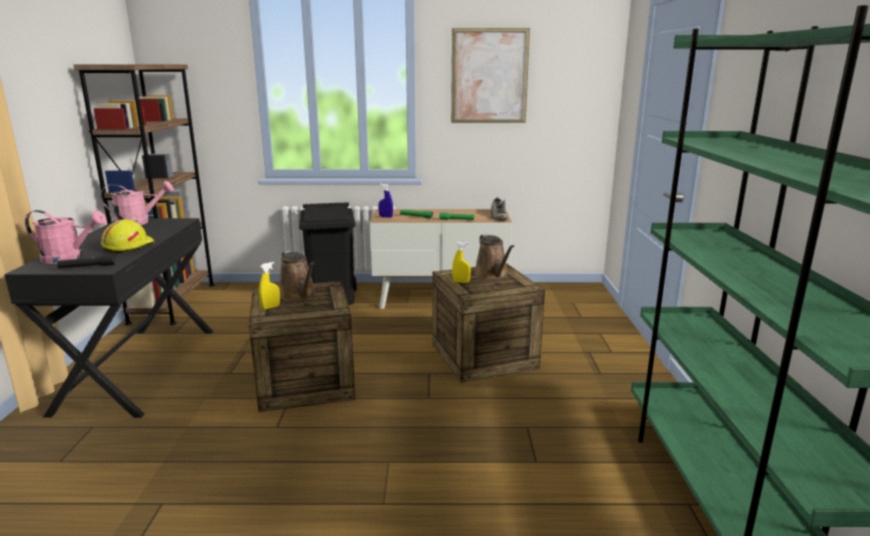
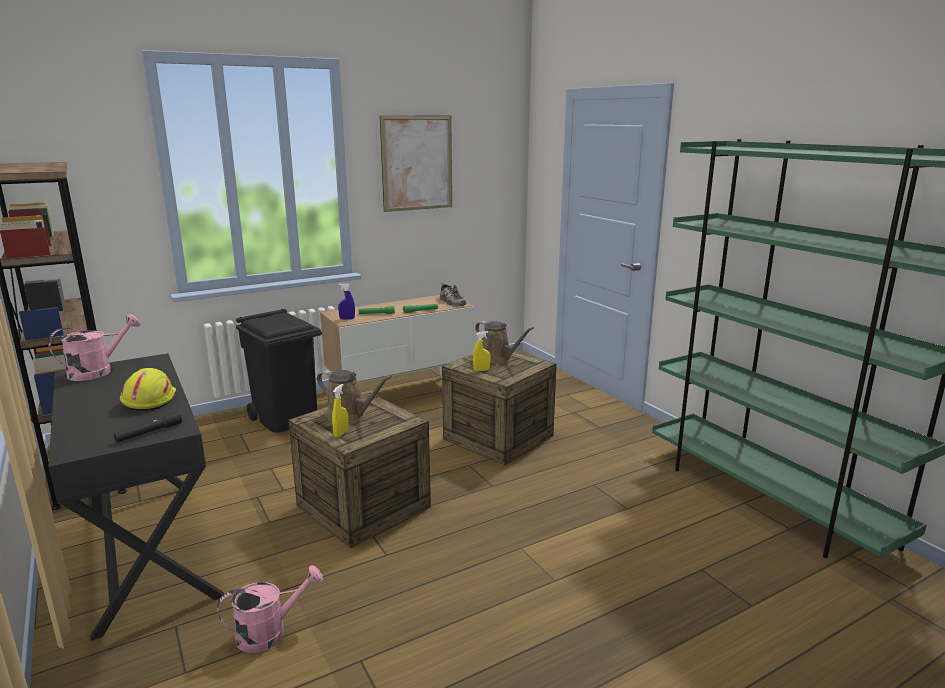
camera: 30 degrees left, 0 degrees up
pink watering can [25,210,107,264] -> pink watering can moved to [217,565,323,653]

